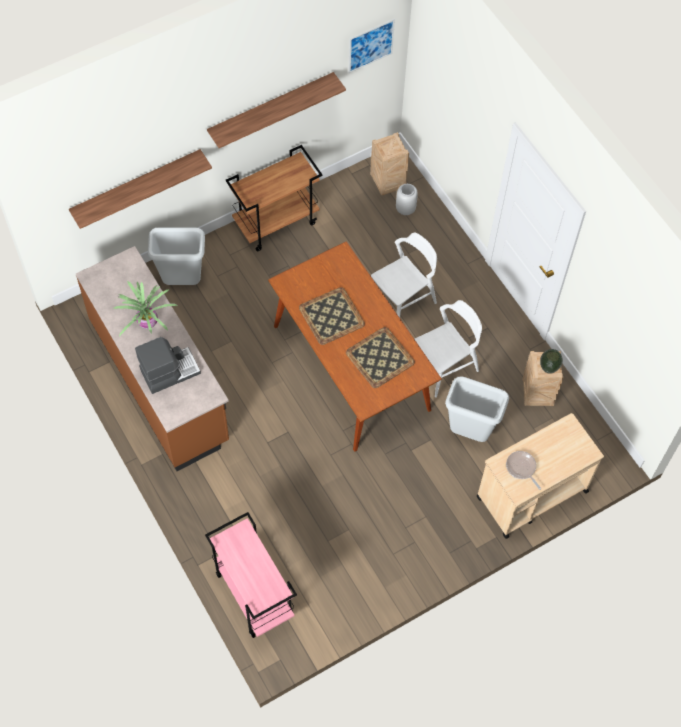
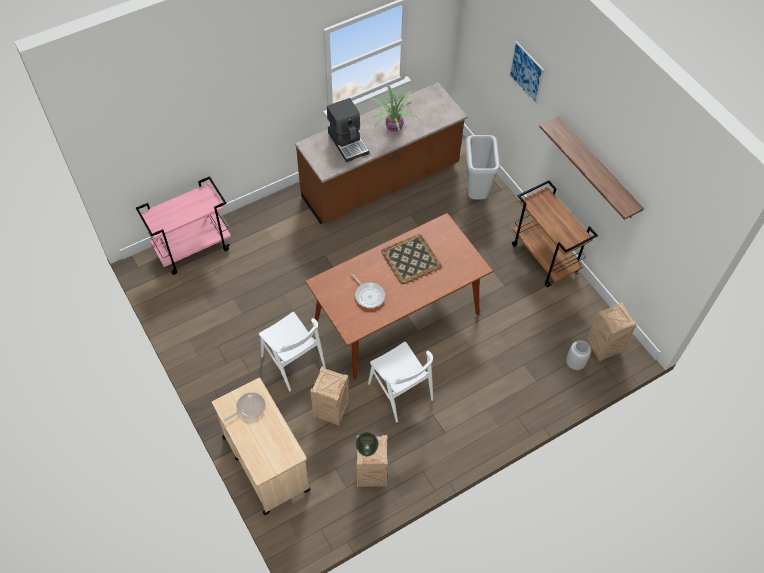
camera: 90 degrees right, 5 degrees down
shelf [69,149,212,229] -> none
tray [346,327,415,388] -> frying pan [351,273,385,308]
picture [348,19,395,73] -> picture moved to [509,41,544,105]
white chair [371,233,437,318] -> white chair moved to [259,312,326,392]
grey trash can [445,376,509,442] -> crate [310,366,349,426]

